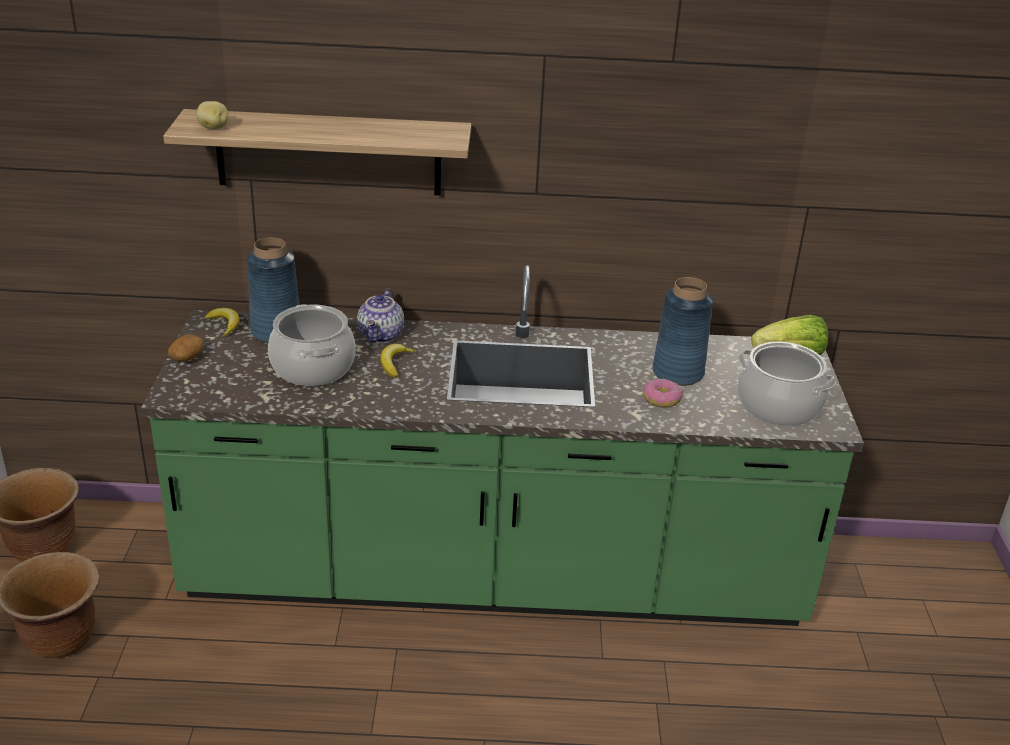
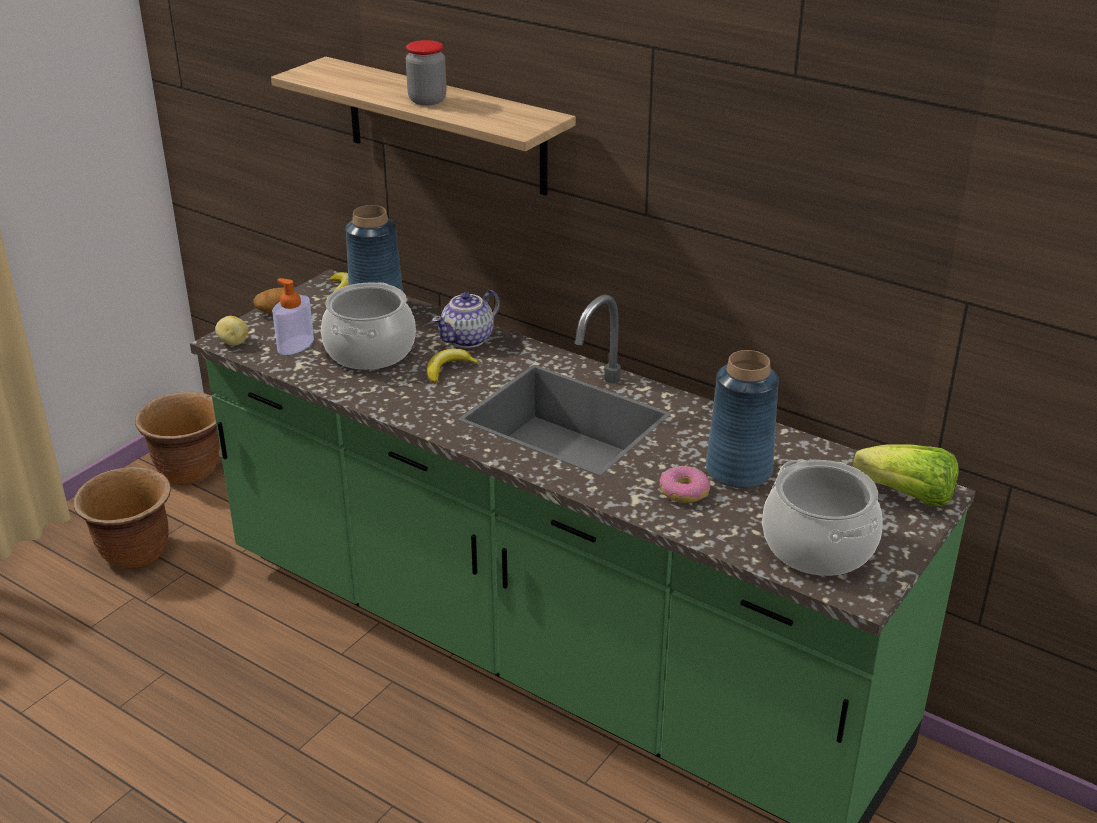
camera: 35 degrees right, 0 degrees up
potato [197,101,228,129] -> potato moved to [215,316,248,346]
none -> soap dispenser [272,278,314,355]
none -> jar [406,40,447,106]

